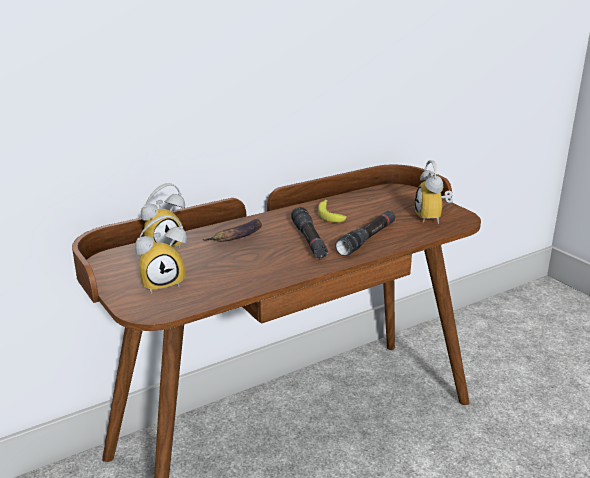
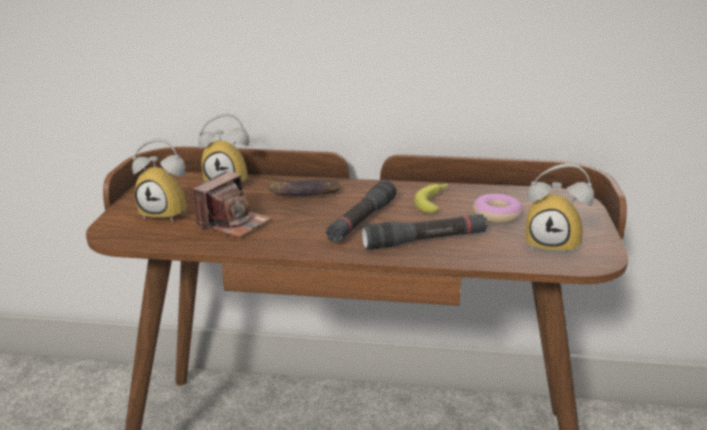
camera: 40 degrees right, 0 degrees up
alarm clock [415,160,453,224] -> alarm clock turned 105 degrees counterclockwise [525,163,594,256]
none -> camera [192,171,272,238]
none -> donut [473,194,523,224]

